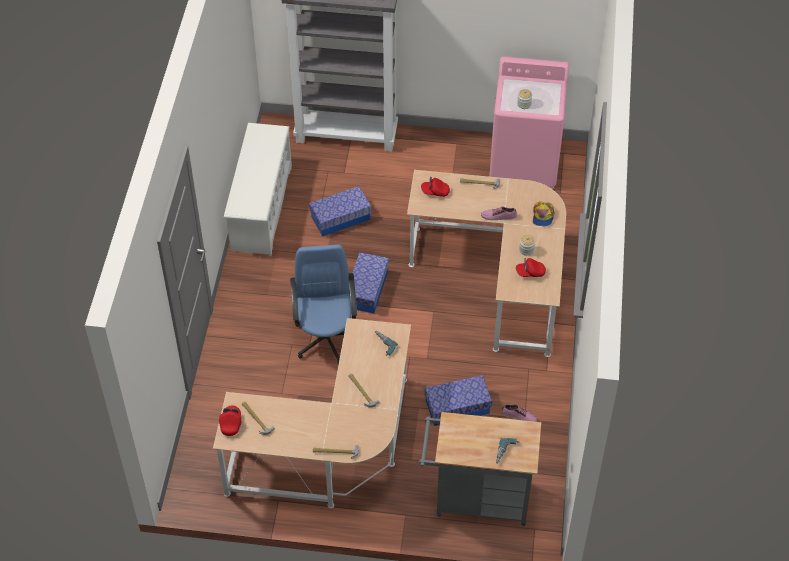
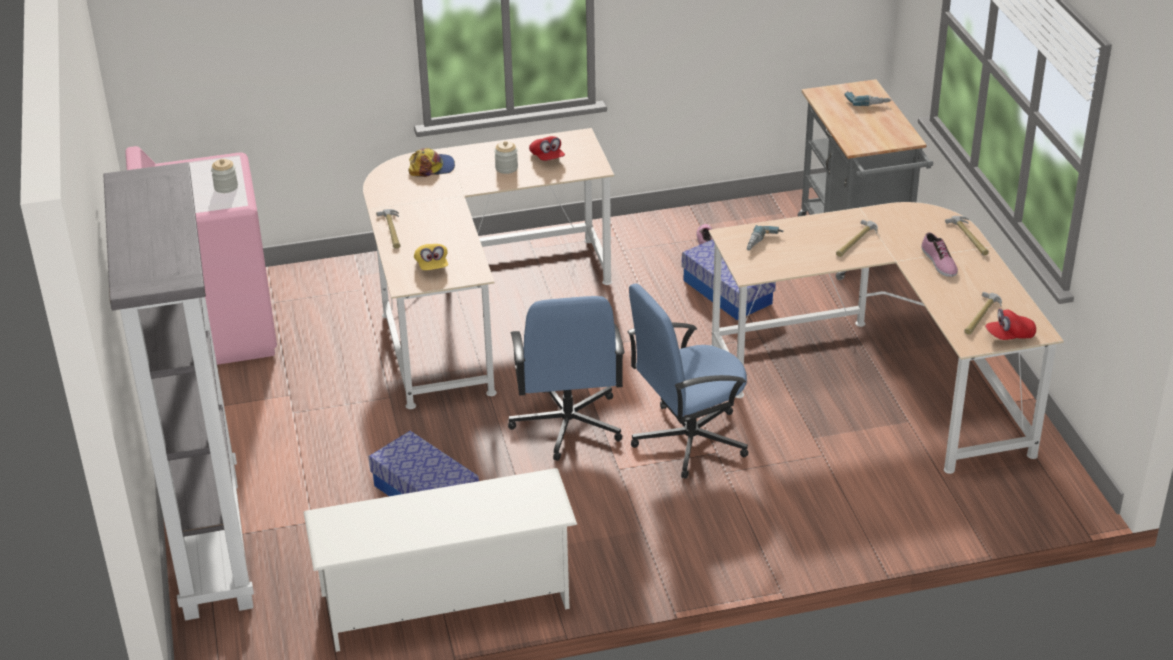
camera: 110 degrees left, 15 degrees down
storage box [349,252,389,313] -> blue office chair [508,296,625,461]
red cap [421,177,450,197] -> yellow cap [414,244,448,270]
shoe [481,207,517,220] -> shoe moved to [921,232,958,277]

